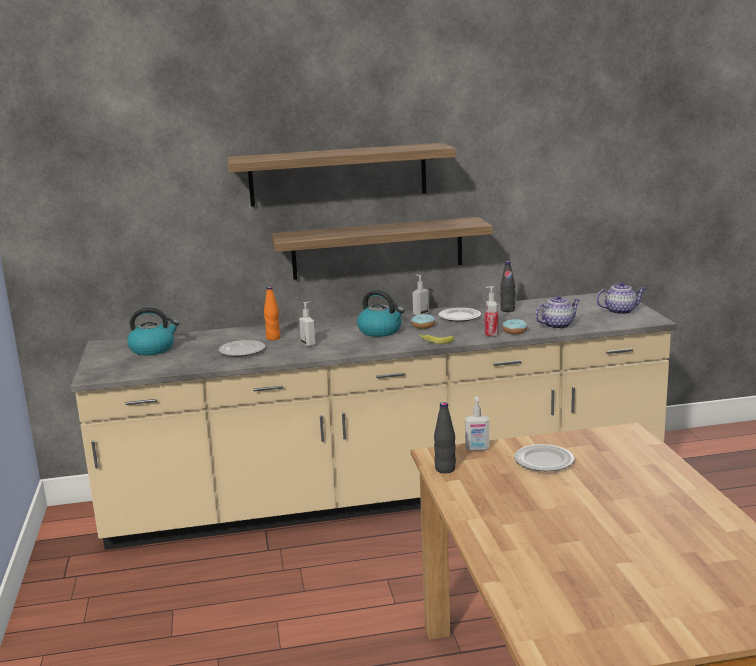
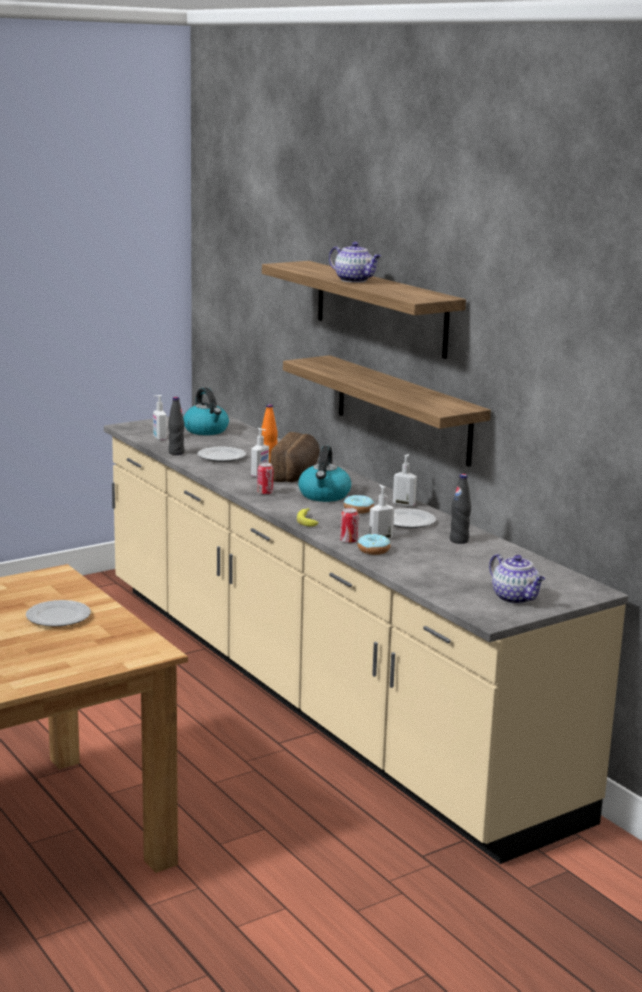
camera: 65 degrees right, 0 degrees up
black bottle [434,402,456,473] -> black bottle moved to [168,397,185,455]
soap dispenser [465,397,489,451] -> soap dispenser moved to [153,395,167,441]
teapot [535,295,580,329] -> teapot moved to [329,242,381,283]
none -> can [257,463,273,495]
none -> bread [270,432,320,482]

